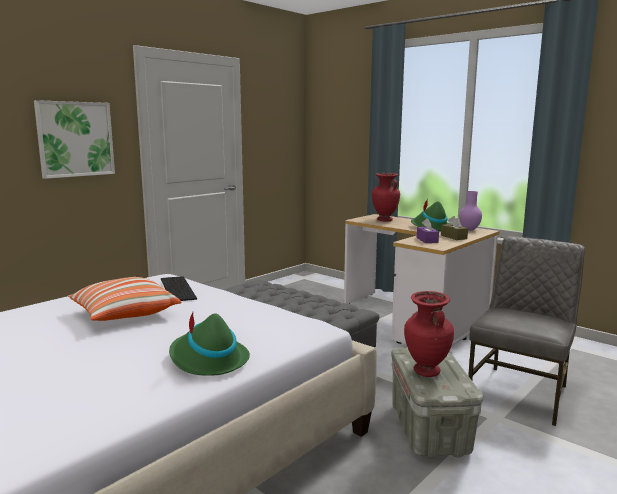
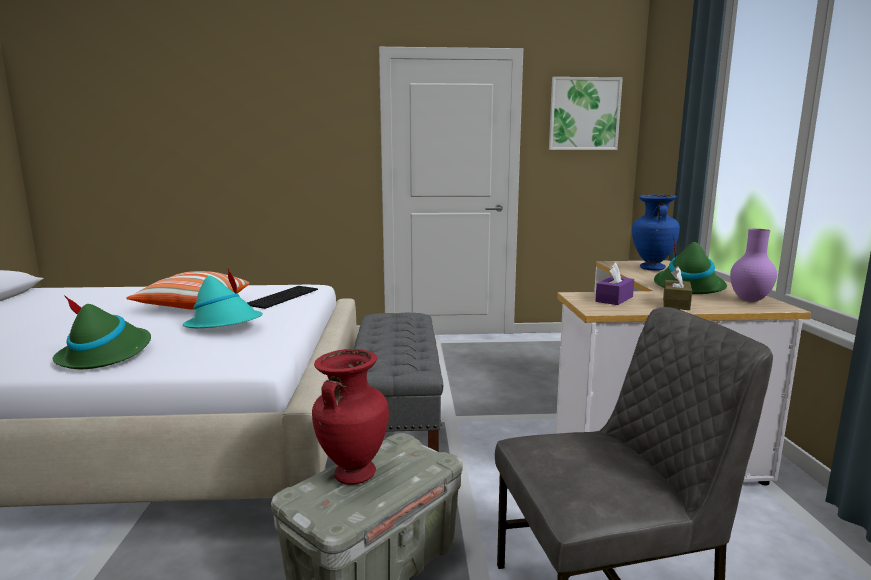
camera: 45 degrees right, 0 degrees up
picture [34,100,115,179] -> picture moved to [549,77,623,150]
red vase [372,173,400,222] -> blue vase [632,195,680,271]
none -> turquoise hat [183,267,263,328]

